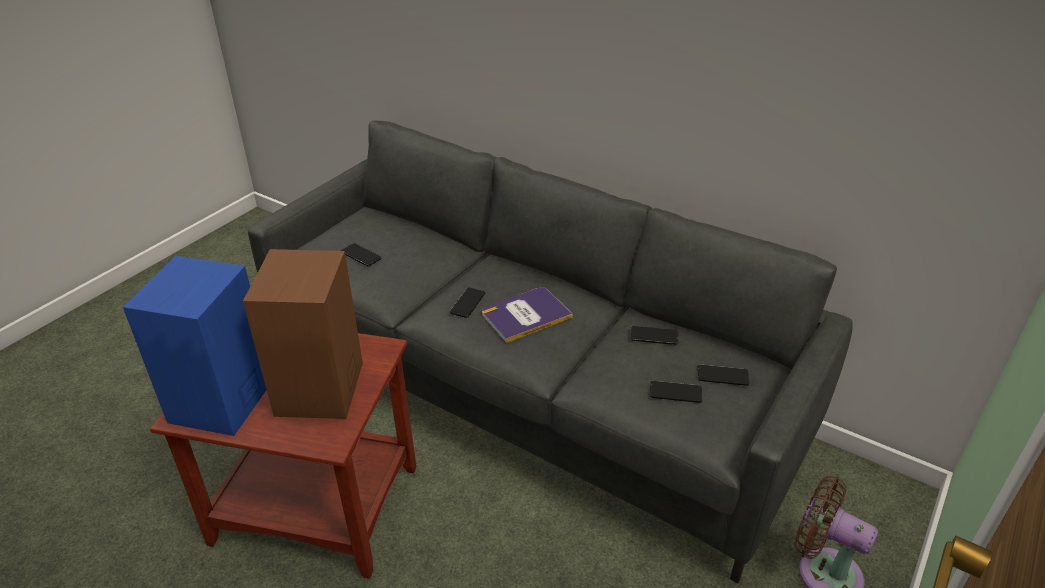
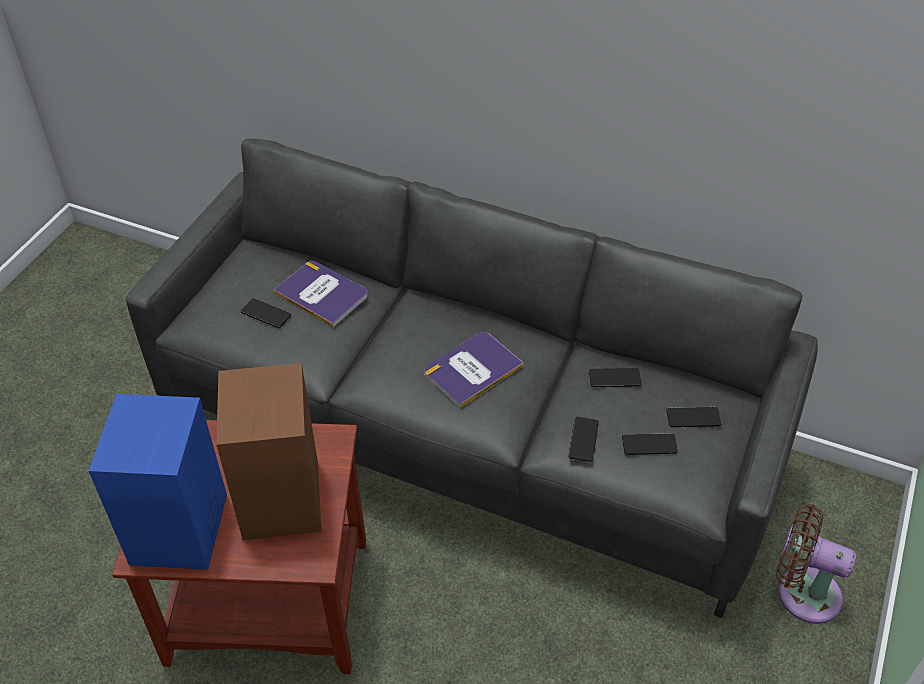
camera: 10 degrees left, 10 degrees up
phone [450,287,485,318] -> phone moved to [568,417,599,462]
none -> book [274,261,368,327]

